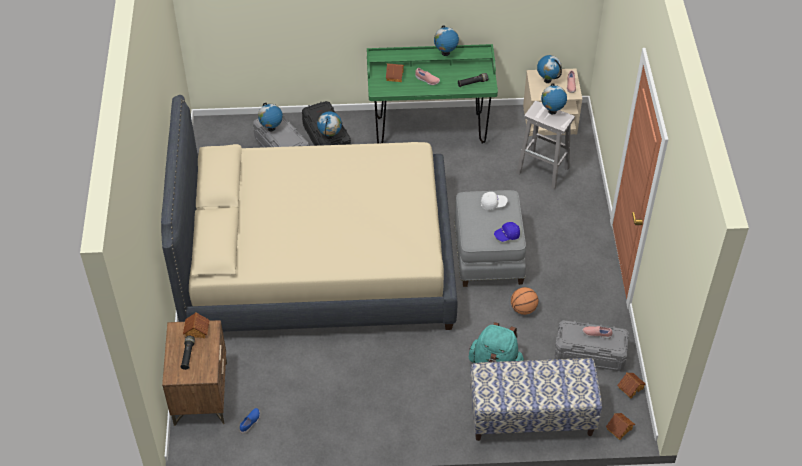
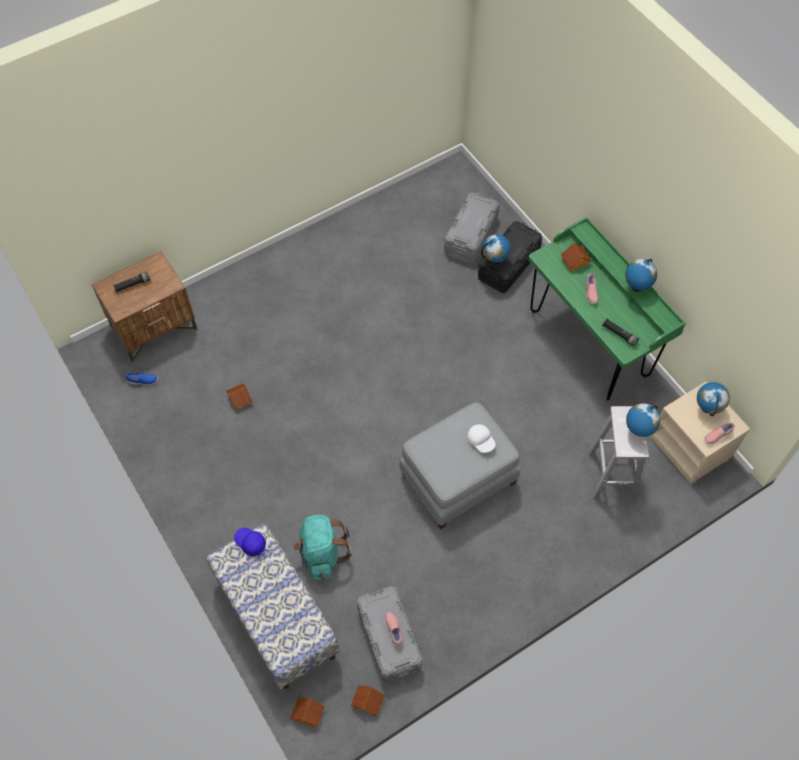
camera: 60 degrees right, 10 degrees up
beige bed [161,95,458,332] -> none
toy house [183,312,210,338] -> toy house moved to [226,383,252,410]
globe [258,103,283,131] -> none
blue cap [494,222,520,242] -> blue cap moved to [234,528,266,556]
basketball [511,287,538,315] -> none

